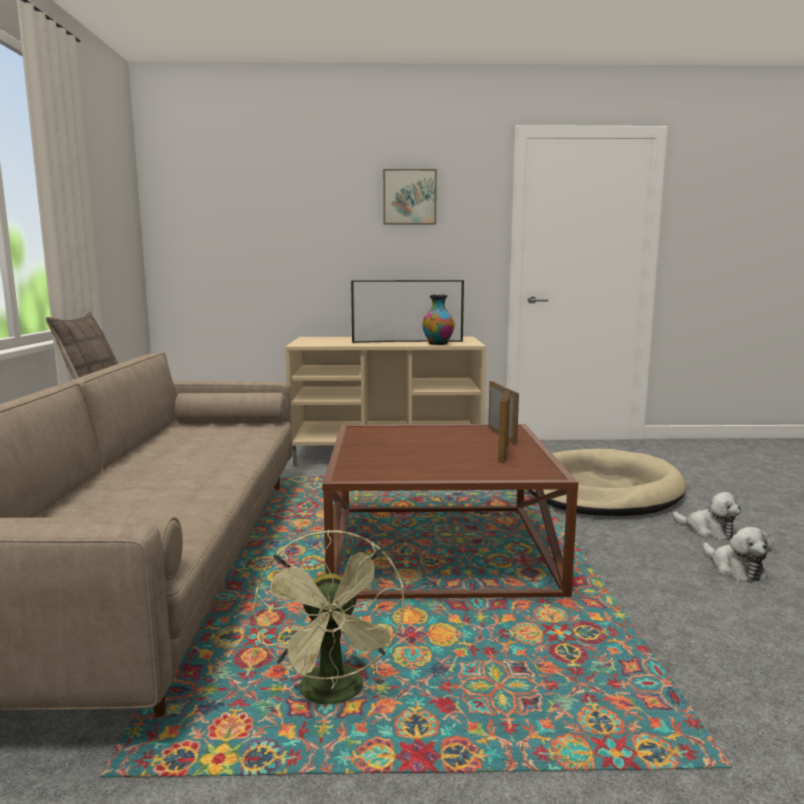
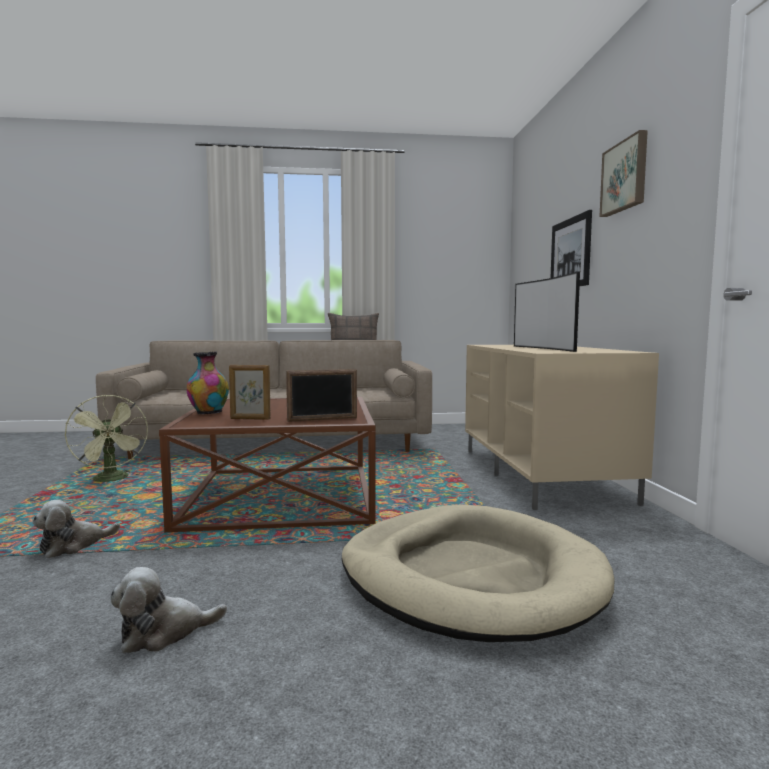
camera: 85 degrees right, 5 degrees down
green fan [253,530,405,704] -> green fan turned 105 degrees counterclockwise [65,395,148,482]
vase [423,294,455,345] -> vase moved to [186,352,229,414]
plush toy [673,492,741,540] -> plush toy moved to [32,500,120,558]
none -> picture [550,210,592,286]

